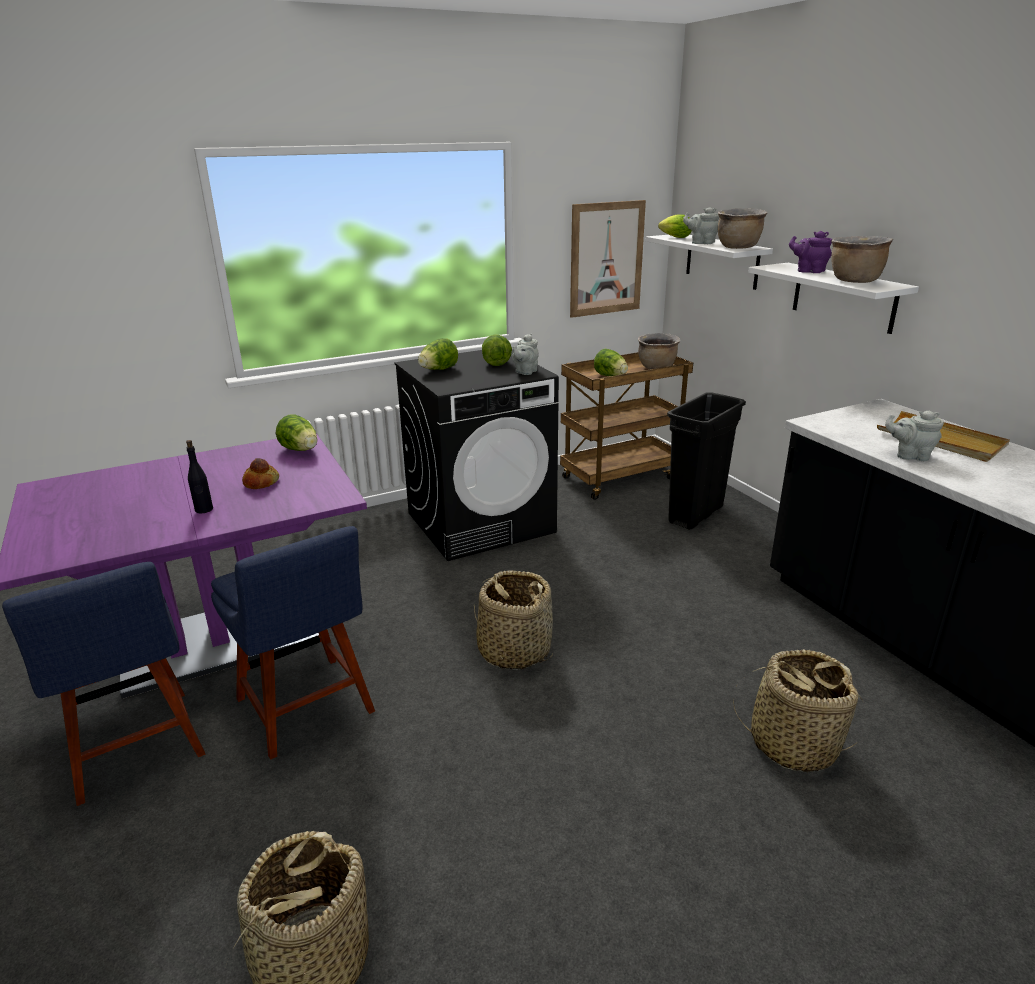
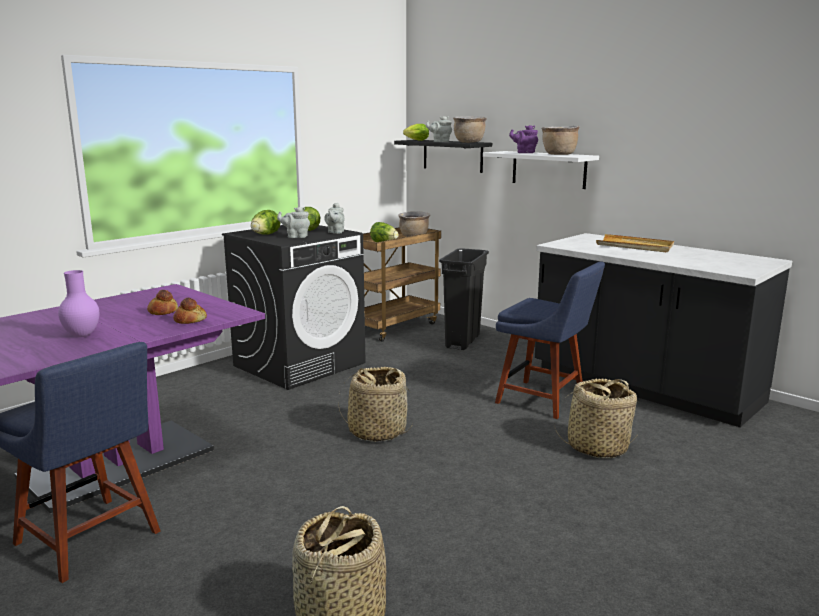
camera: 20 degrees left, 10 degrees down
black bottle [186,440,213,513] -> none
blue chair [211,526,375,760] -> blue chair moved to [495,262,605,419]
lettuce [276,414,317,451] -> none
picture [570,200,646,318] -> none
white shelf [646,235,773,290] -> black shelf [394,140,492,173]
grey teapot [885,411,944,461] -> grey teapot moved to [277,207,310,238]
none -> purple vase [58,270,99,337]
none -> bread [173,298,207,324]

